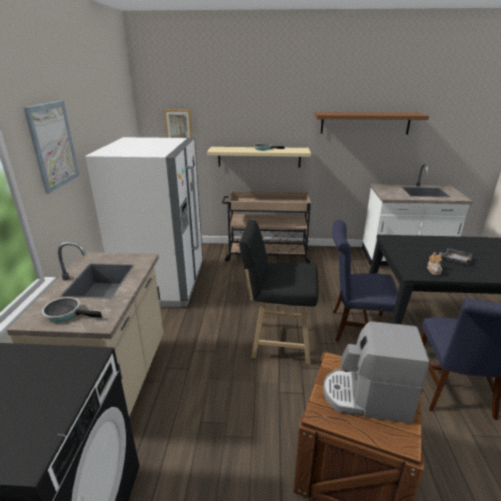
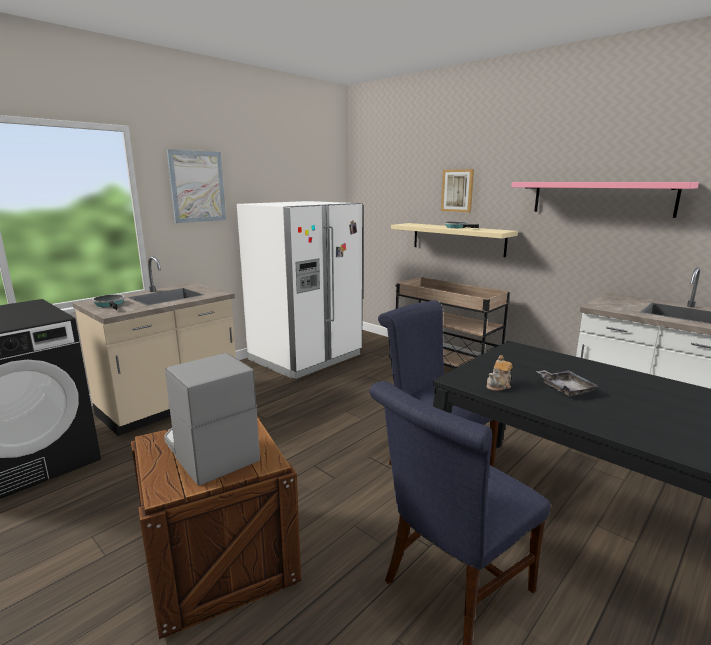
camera: 40 degrees right, 10 degrees down
picture [164,110,192,138] -> picture moved to [441,169,474,212]
black stool [239,219,319,364] -> none
brown shelf [314,112,429,134] -> pink shelf [511,182,699,218]

